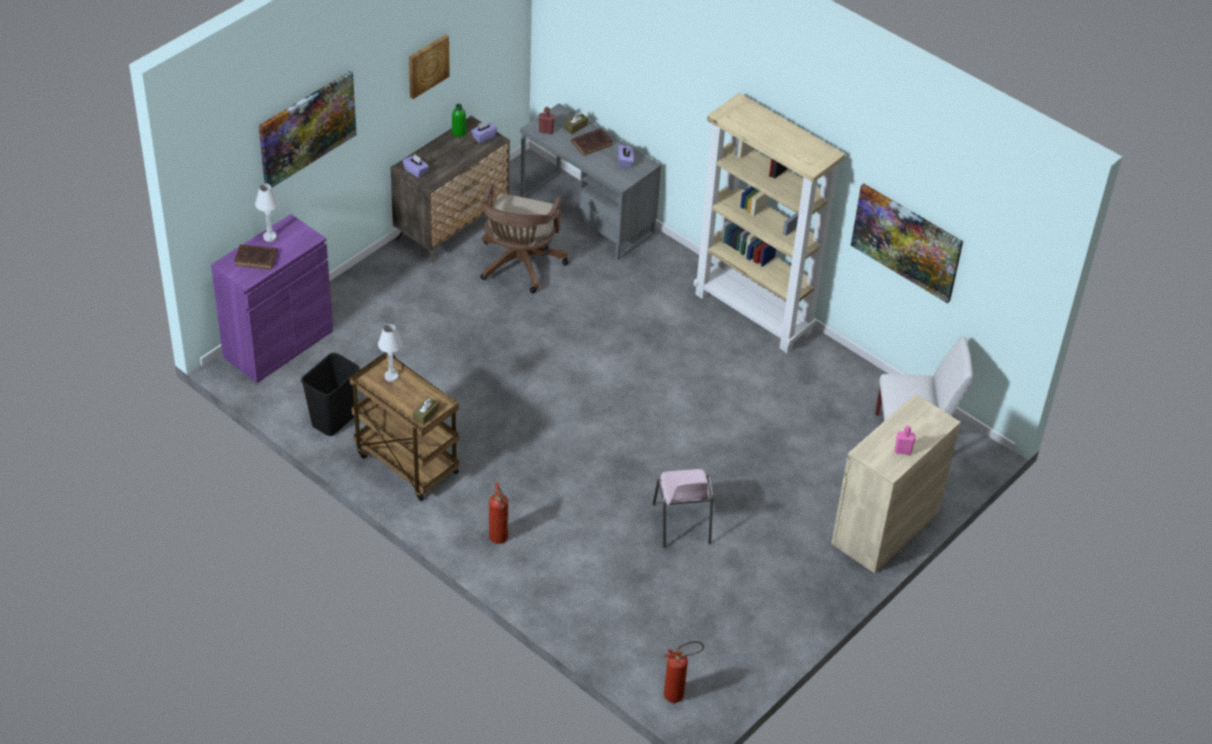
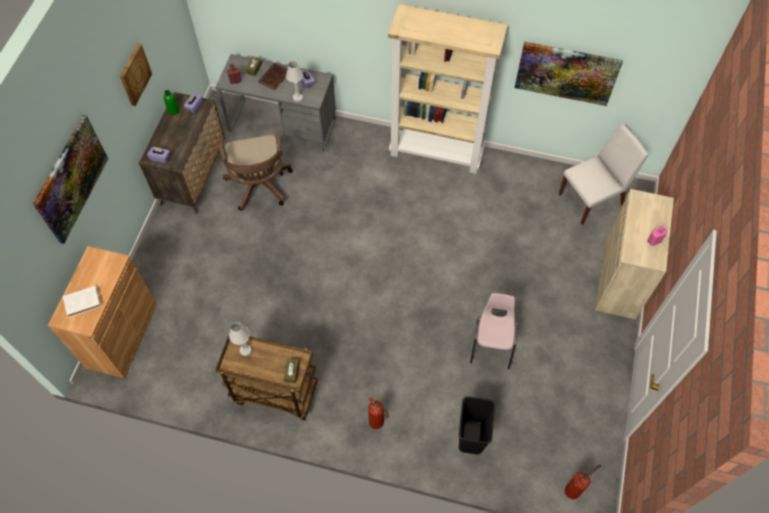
camera: 25 degrees left, 15 degrees up
purple cabinet [211,214,333,383] -> brown cabinet [48,246,157,378]
brown book [234,244,277,270] -> white book [63,286,101,317]
white table lamp [255,184,279,242] -> white table lamp moved to [286,61,303,102]
black trash can [301,352,360,436] -> black trash can moved to [459,396,495,454]
pink chair [653,469,713,548] -> pink chair turned 135 degrees counterclockwise [470,293,518,370]

